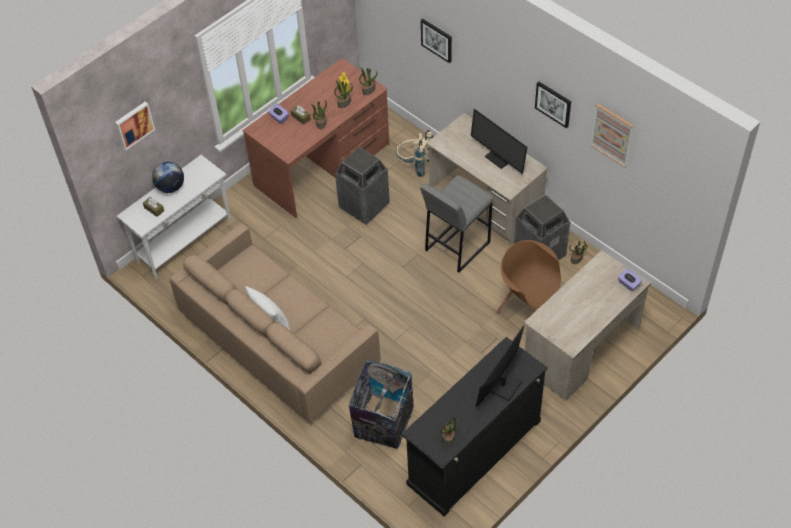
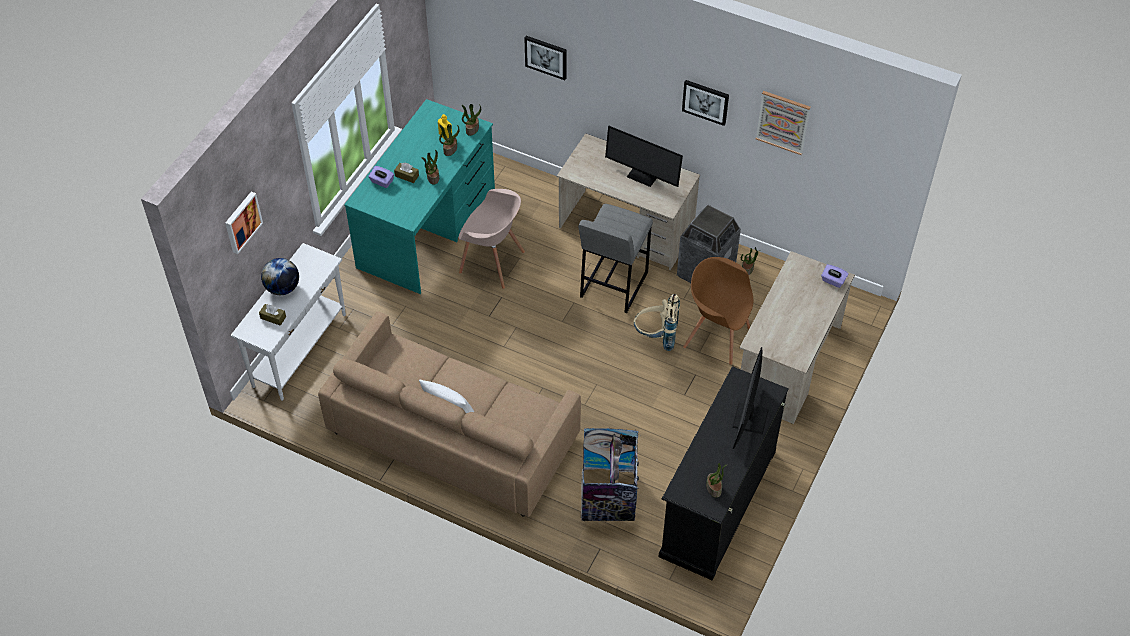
camera: 20 degrees left, 0 degrees up
brown desk [242,58,390,218] -> turquoise desk [344,99,495,294]
trash can [335,147,390,225] -> beige chair [459,189,525,289]
beige backpack [396,130,434,177] -> beige backpack moved to [634,294,680,351]

